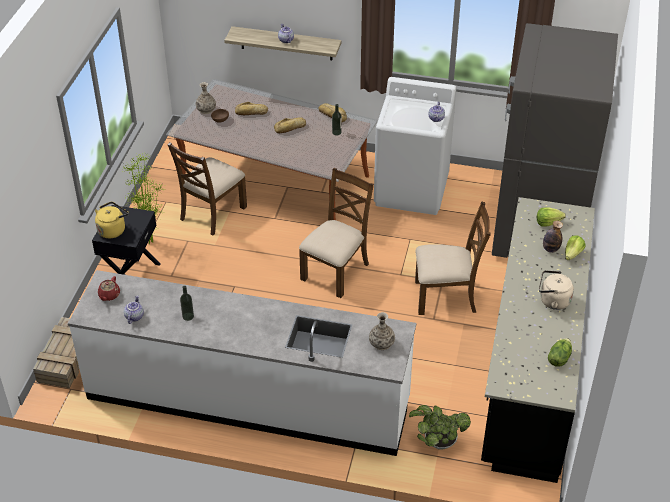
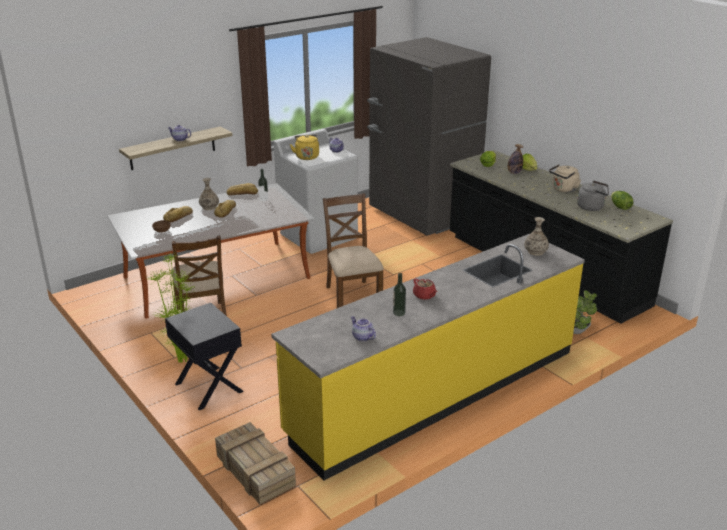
camera: 50 degrees left, 15 degrees down
white counter [68,270,416,456] -> yellow counter [271,234,585,480]
yellow kettle [95,202,129,238] -> yellow kettle moved to [290,135,319,160]
red teapot [98,276,120,301] -> red teapot moved to [413,278,438,300]
vase [196,82,216,114] -> vase moved to [199,178,219,210]
brown chair [415,202,491,315] -> none
none -> grey kettle [577,181,609,211]

